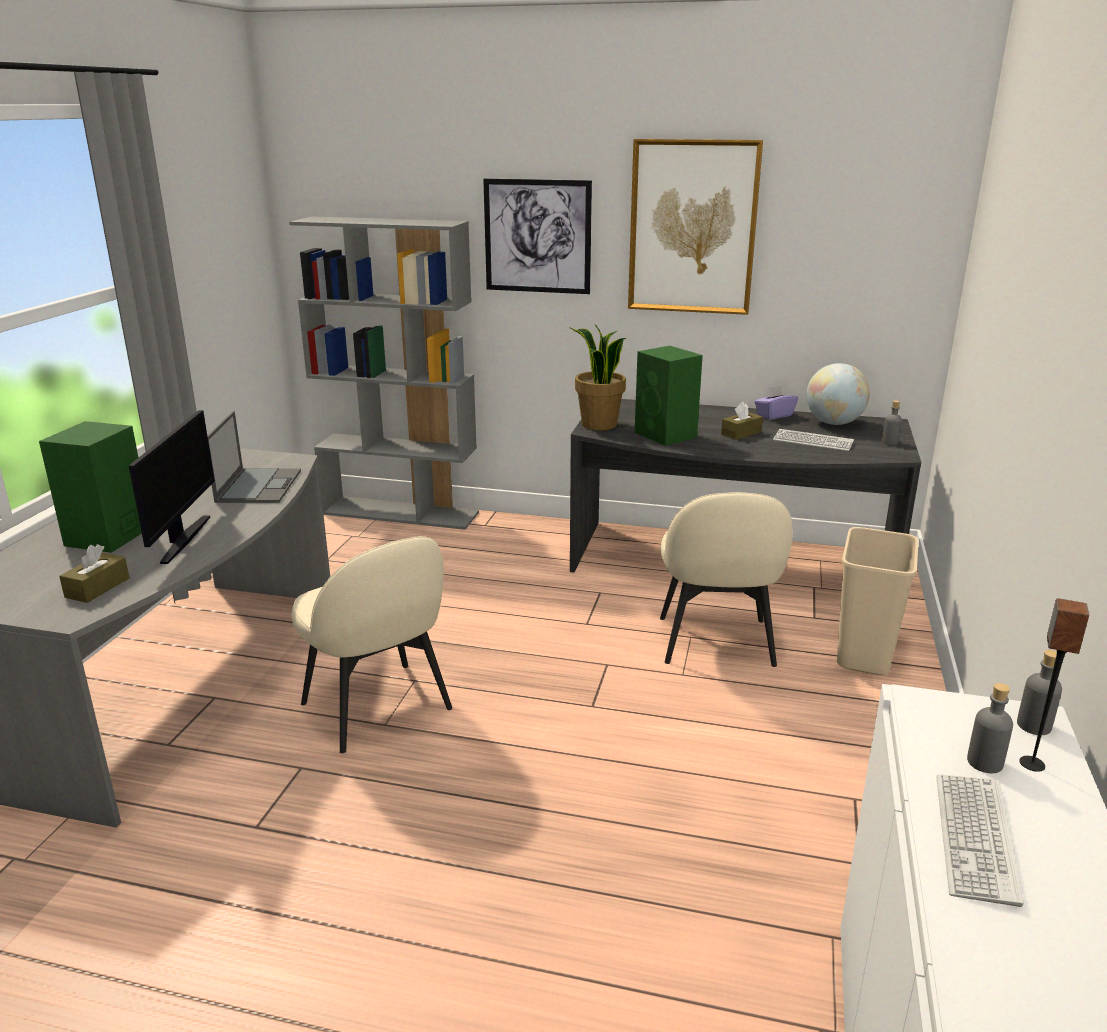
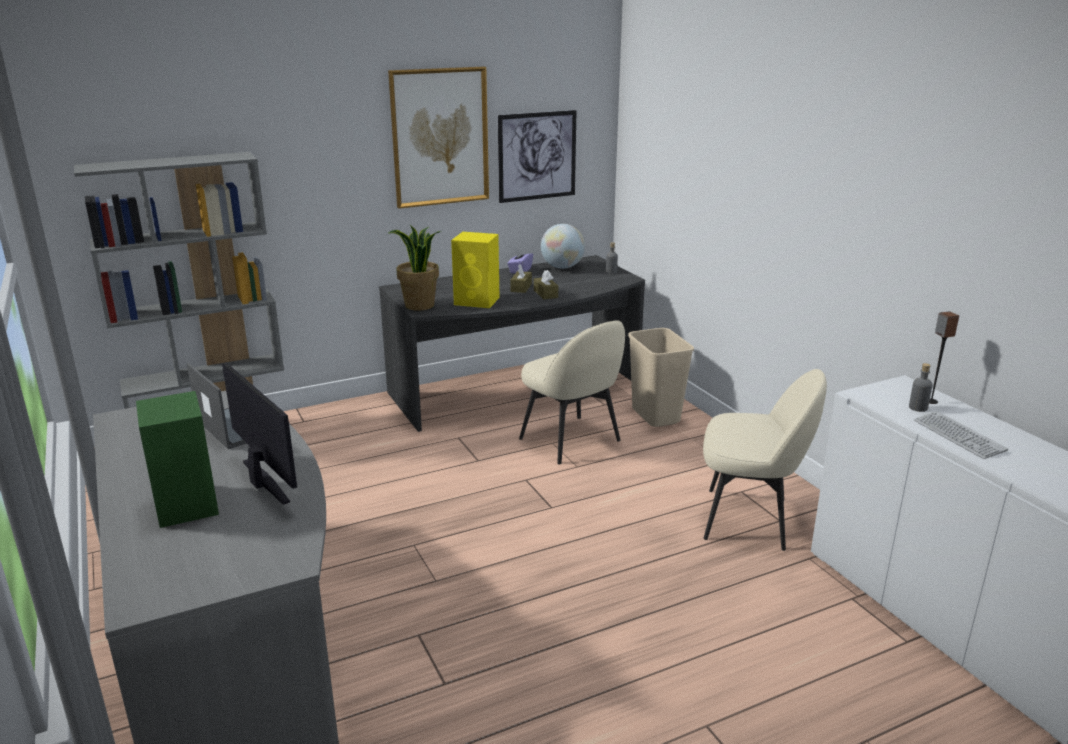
camera: 40 degrees left, 0 degrees up
brown tissue box [59,544,129,603] -> brown tissue box moved to [534,270,558,299]
beige chair [292,536,452,753] -> beige chair moved to [703,369,827,551]
picture [483,178,592,294] -> picture moved to [498,110,576,203]
green speaker [634,346,703,446] -> yellow speaker [451,232,500,308]
keyboard [773,429,854,451] -> none
grey bottle [1017,650,1062,735] -> none

